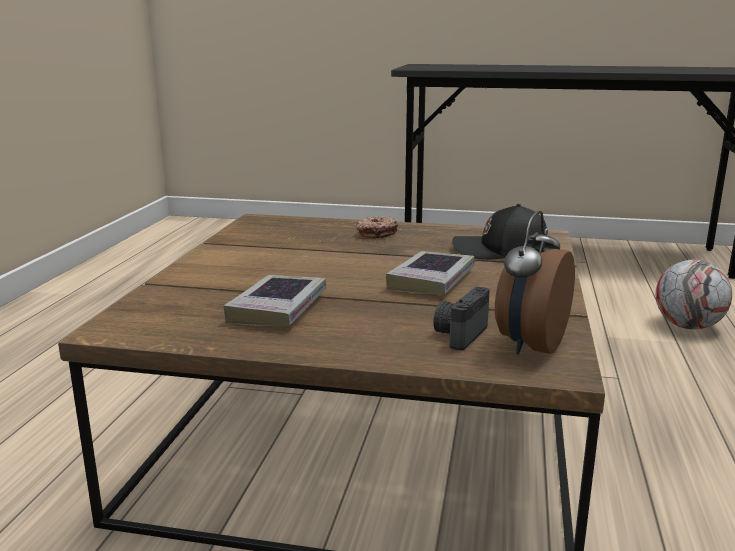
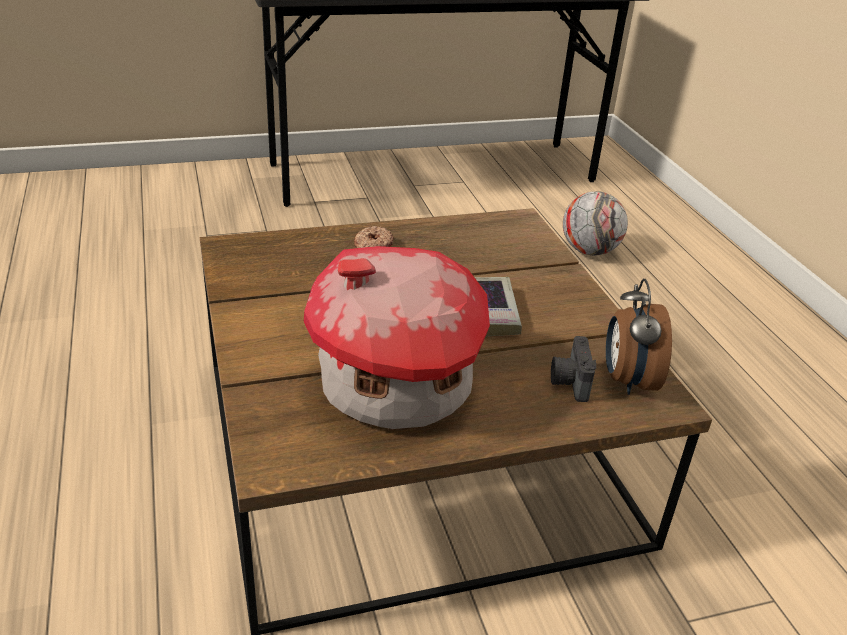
camera: 30 degrees left, 15 degrees up
book [223,275,327,326] -> toy house [304,246,490,429]
black cap [452,204,547,260] -> none

